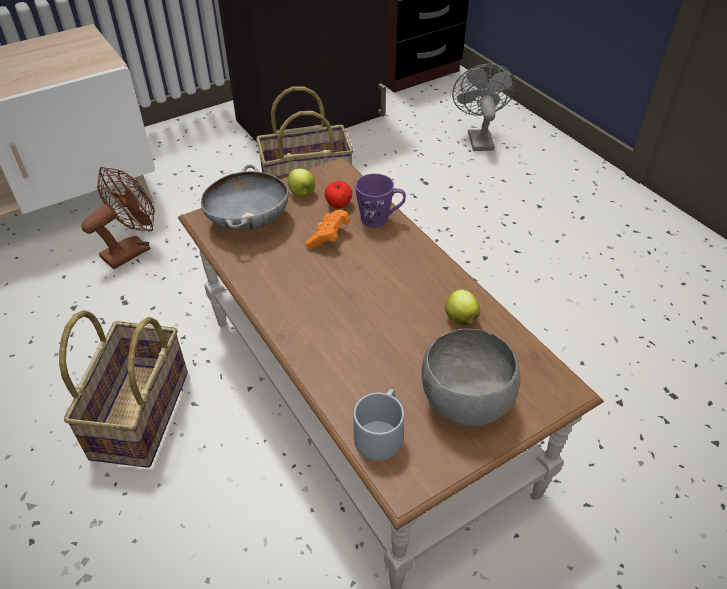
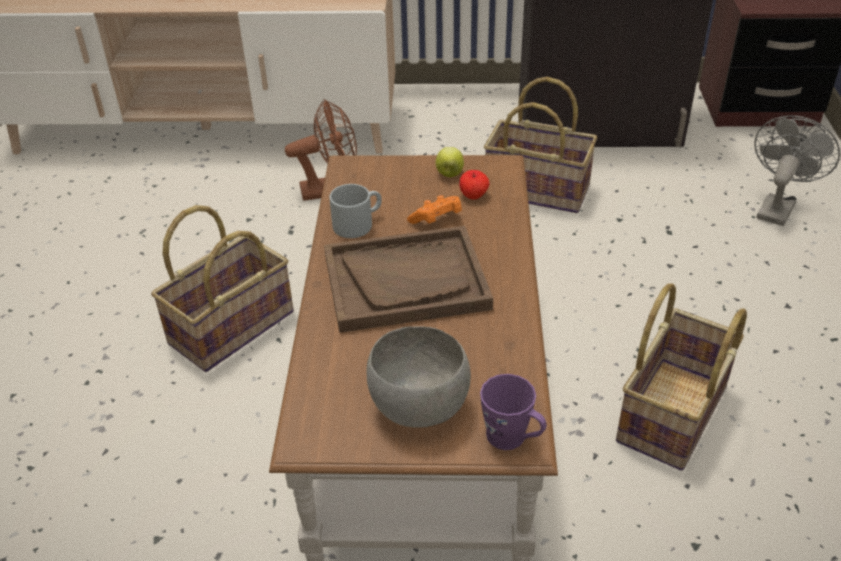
camera: 35 degrees right, 5 degrees down
grey bowl [201,164,289,230] -> none
grey mug [353,389,404,461] -> grey mug moved to [330,184,382,238]
purple mug [355,173,406,228] -> purple mug moved to [480,374,547,450]
apple [445,289,480,325] -> none
none -> brown tray [324,226,493,333]
none -> basket [616,283,747,470]

